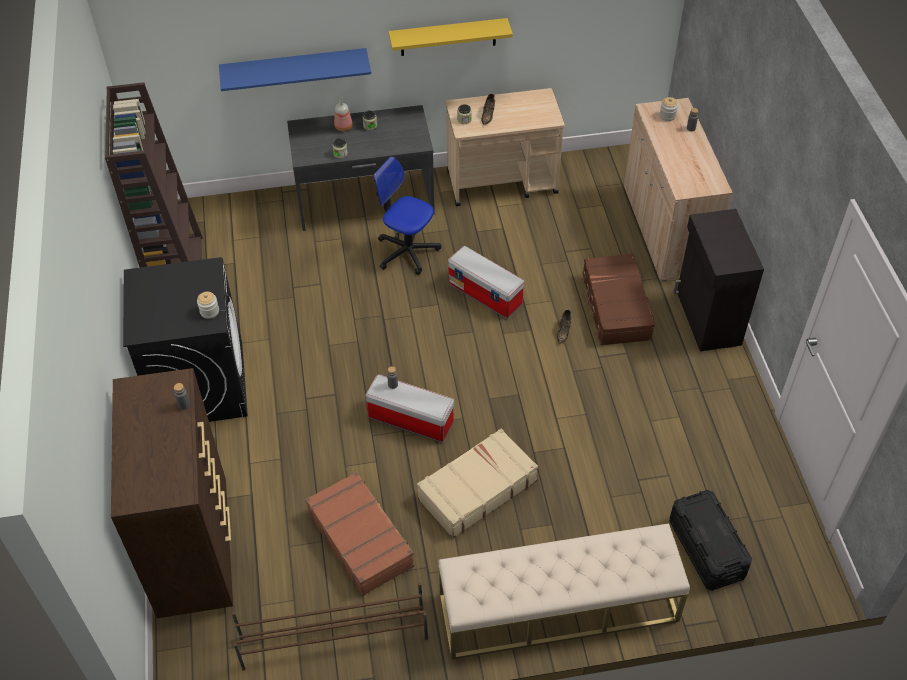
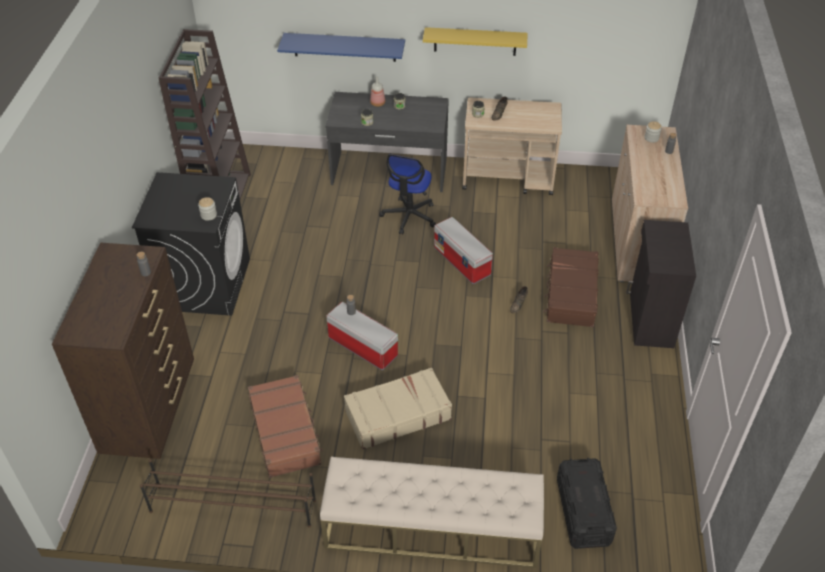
camera: 15 degrees right, 5 degrees down
office chair [374,156,441,275] -> office chair turned 120 degrees counterclockwise [379,154,436,235]

